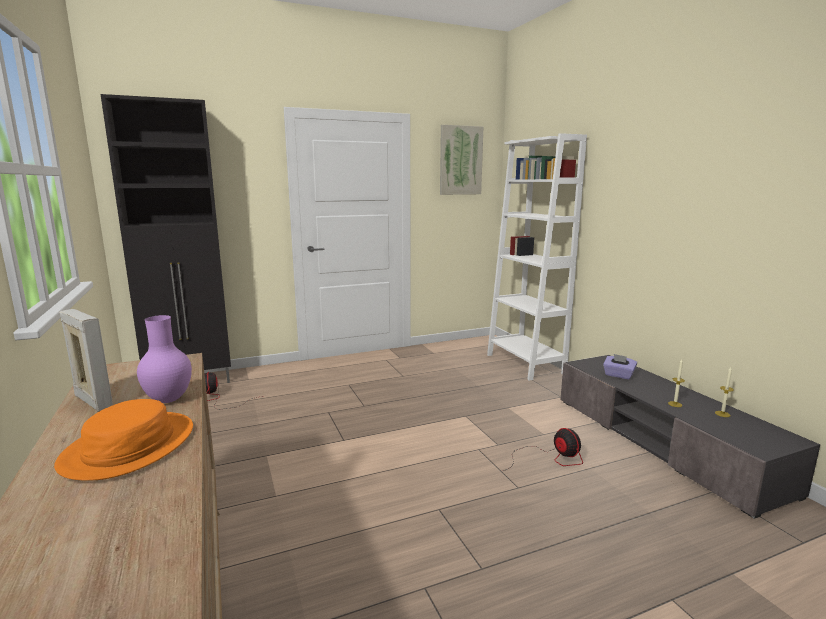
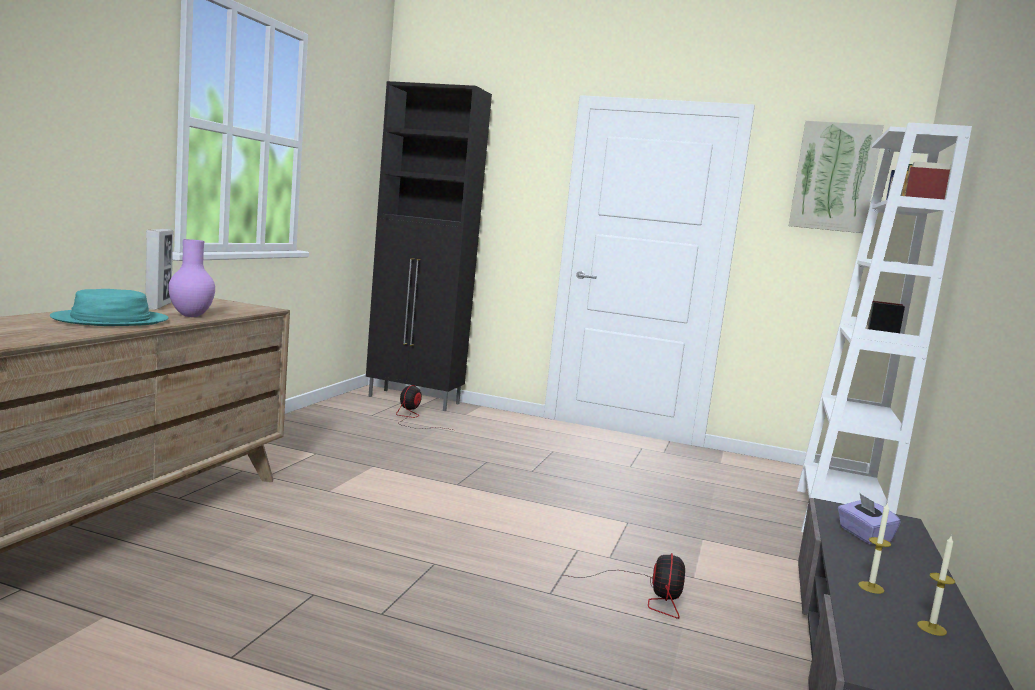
camera: 40 degrees right, 5 degrees down
orange hat [54,399,193,481] -> turquoise hat [50,289,169,326]

